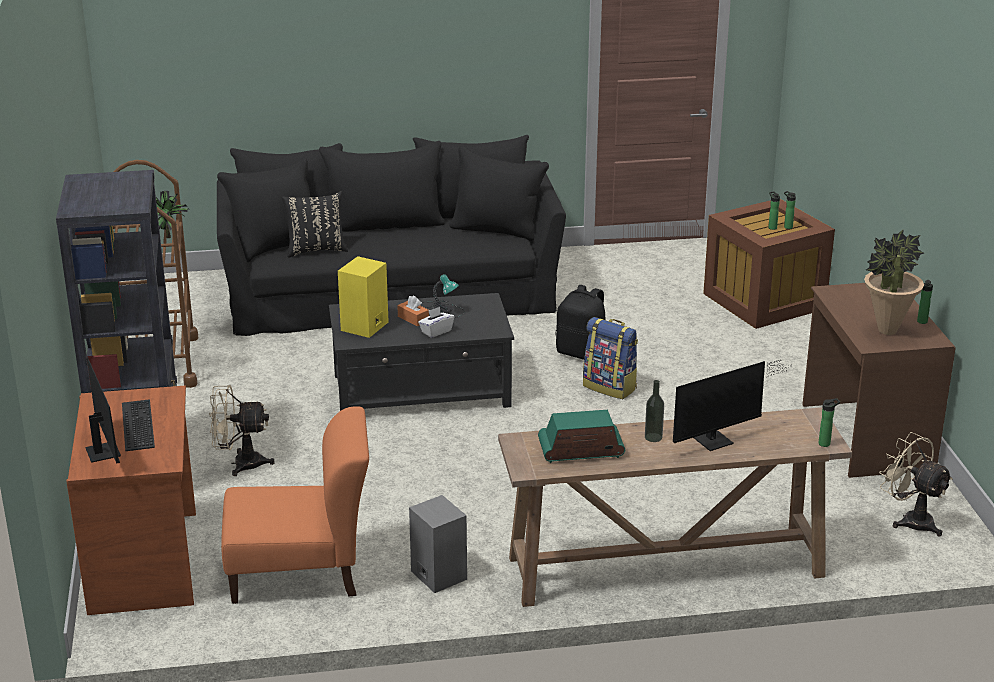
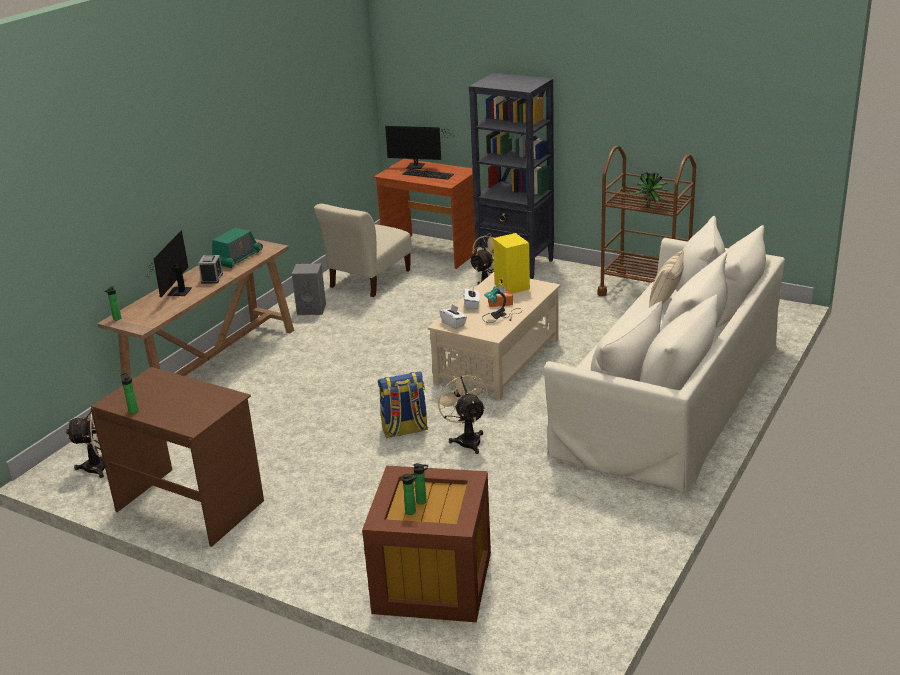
camera: 130 degrees right, 0 degrees up
black sofa [217,135,566,336] -> beige sofa [544,216,785,492]
orange chair [221,406,369,604] -> beige chair [314,204,412,297]
black pillow [282,191,348,258] -> beige pillow [649,250,684,308]
black coffee table [329,293,514,411] -> beige coffee table [428,272,560,400]
black backpack [556,285,606,360] -> beige fan [434,371,488,454]
bottle [645,380,664,442] -> alarm clock [198,255,223,284]
potted plant [864,229,924,335] -> none
none -> white tissue box [439,304,467,329]

